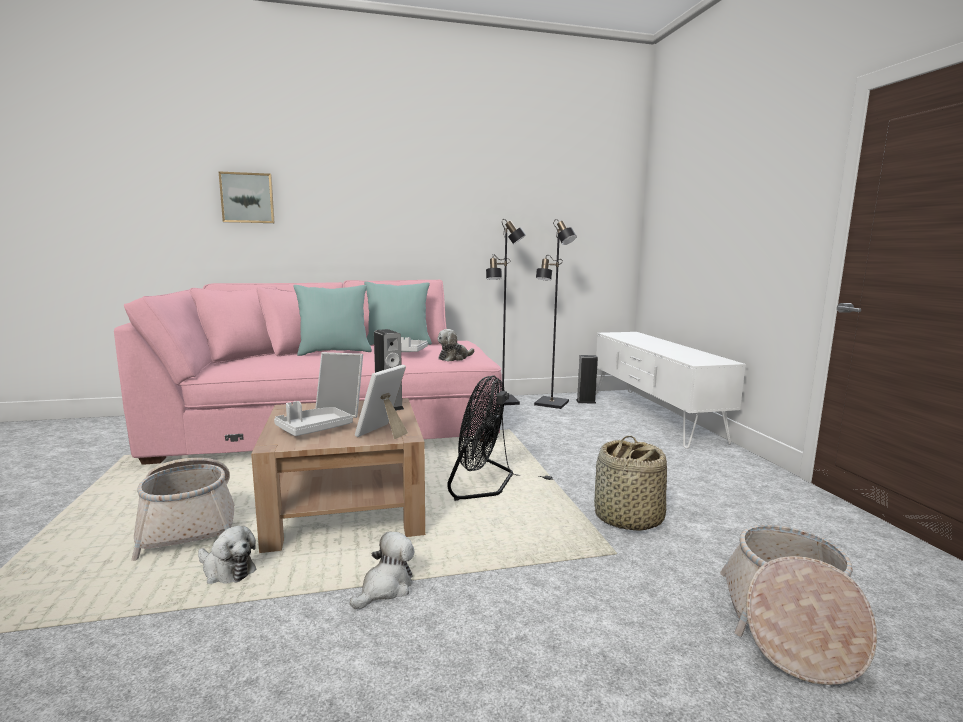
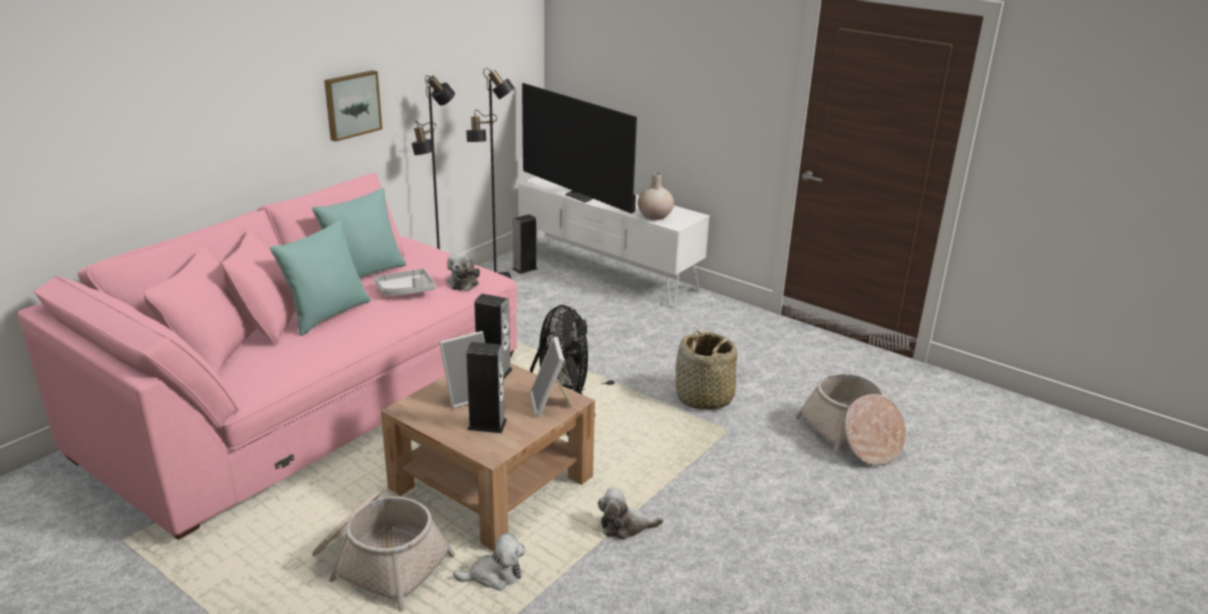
camera: 40 degrees left, 15 degrees up
picture [218,171,275,223] -> picture moved to [324,70,382,142]
grey tray [274,401,353,436] -> speaker [466,342,507,433]
plush toy [350,531,415,609] -> plush toy turned 90 degrees counterclockwise [598,488,664,540]
none -> television [522,83,637,214]
none -> beige vase [637,173,674,220]

